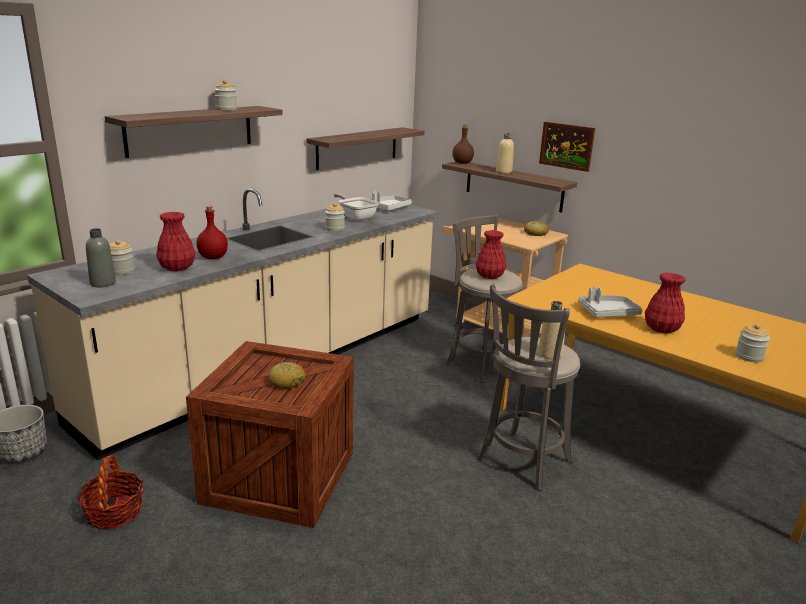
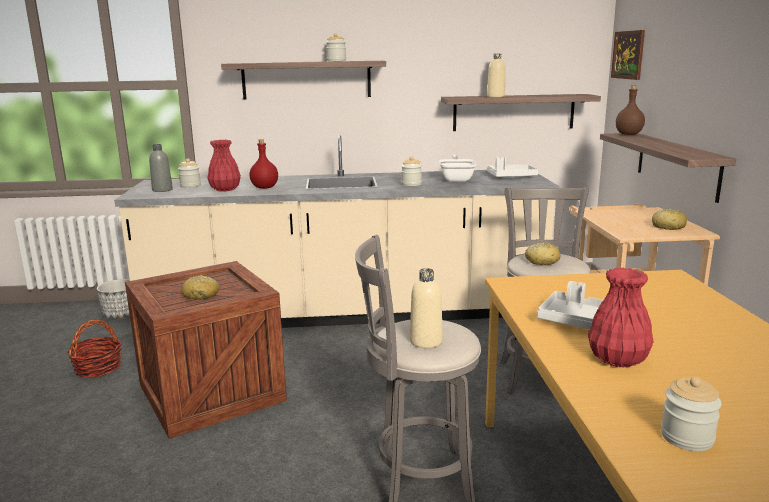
camera: 45 degrees right, 5 degrees down
red vase [476,230,506,279] -> bread [525,242,561,265]
beige bottle [496,133,514,173] -> beige bottle moved to [487,53,505,97]
picture [539,122,595,172] -> picture moved to [611,30,645,80]

